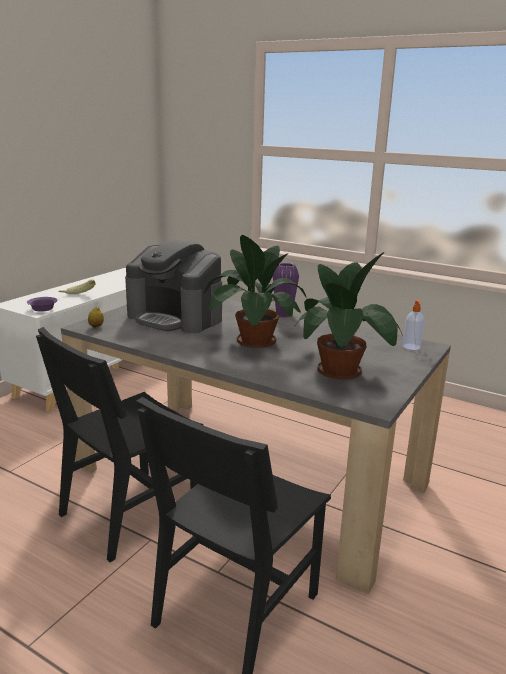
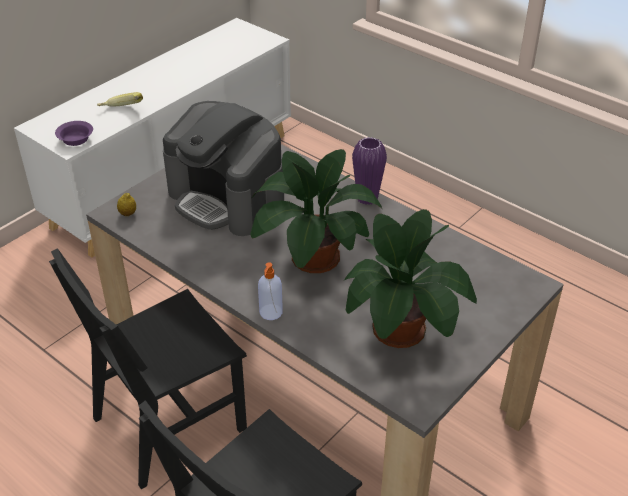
camera: 10 degrees right, 20 degrees up
soap dispenser [403,300,424,350] -> soap dispenser moved to [258,262,283,320]

